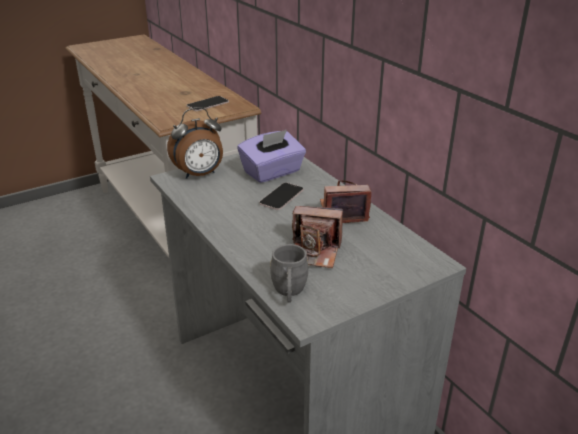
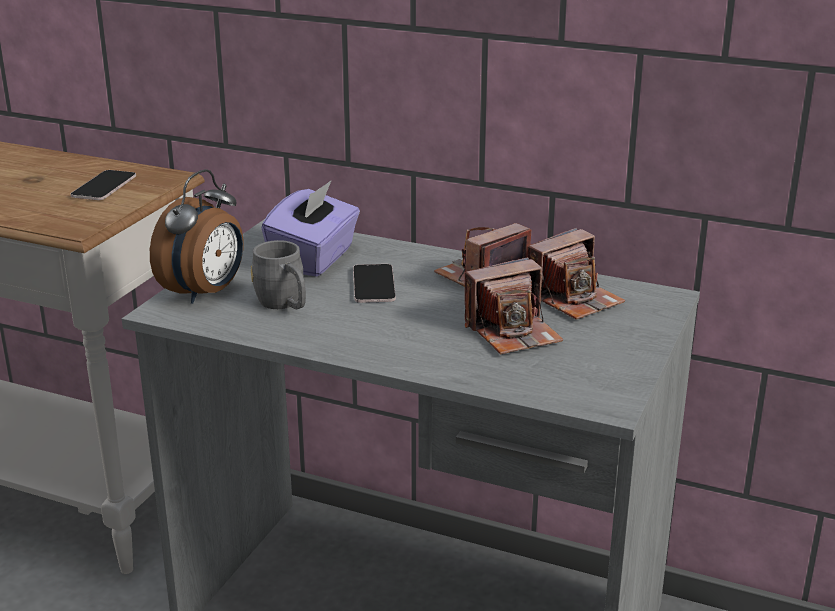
camera: 35 degrees left, 5 degrees down
grey mug [270,244,309,303] -> grey mug moved to [251,240,306,309]
none -> camera [527,228,625,320]

